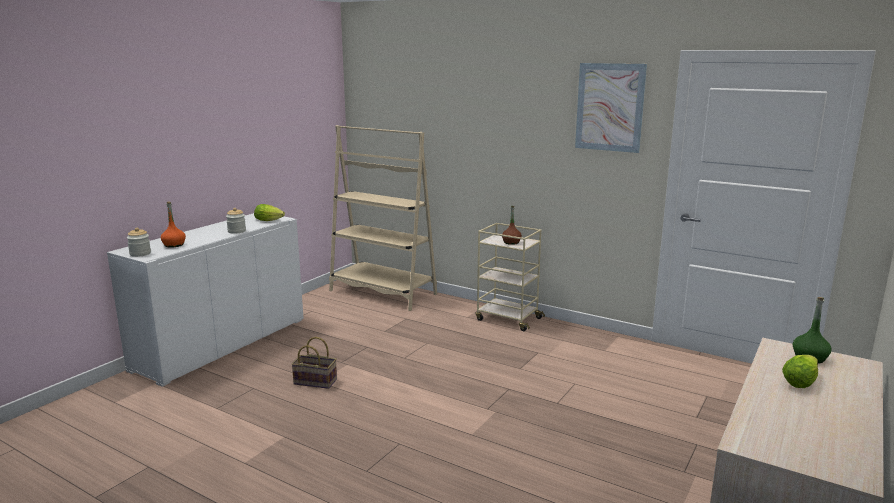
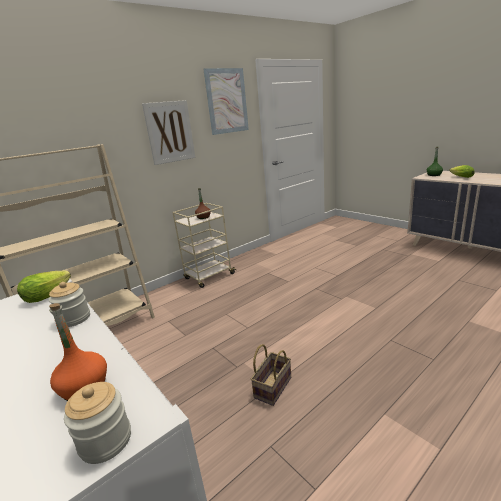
camera: 70 degrees left, 5 degrees up
none -> picture [142,100,195,165]

